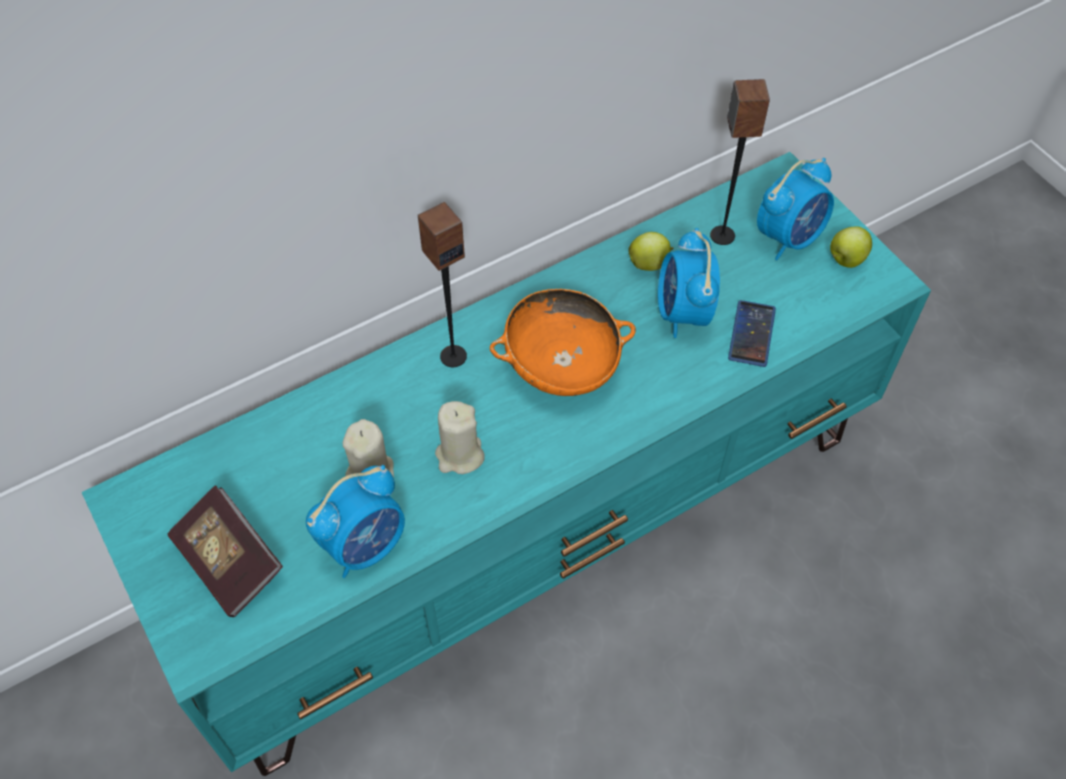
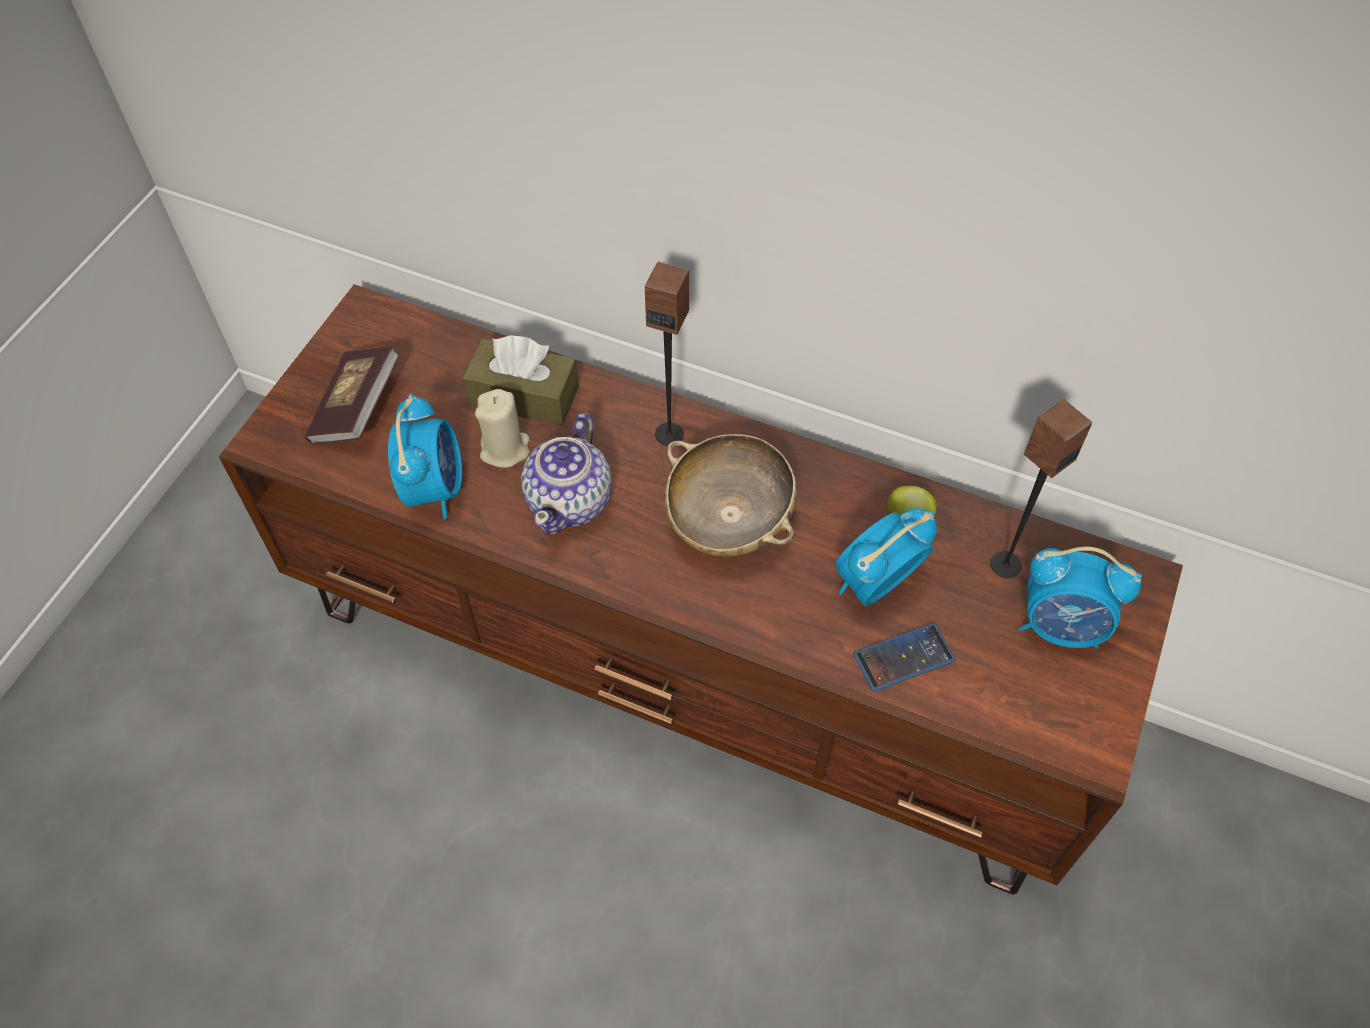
camera: 55 degrees right, 0 degrees up
turquoise tv stand [81,152,931,776] -> brown tv stand [219,284,1183,894]
alarm clock [306,465,405,578] -> alarm clock turned 105 degrees counterclockwise [388,394,462,519]
beige candle [435,401,485,474] -> teapot [521,413,612,534]
orange bowl [490,289,636,396] -> beige bowl [664,434,797,557]
apple [830,226,872,268] -> none
none -> brown tissue box [462,335,579,426]

